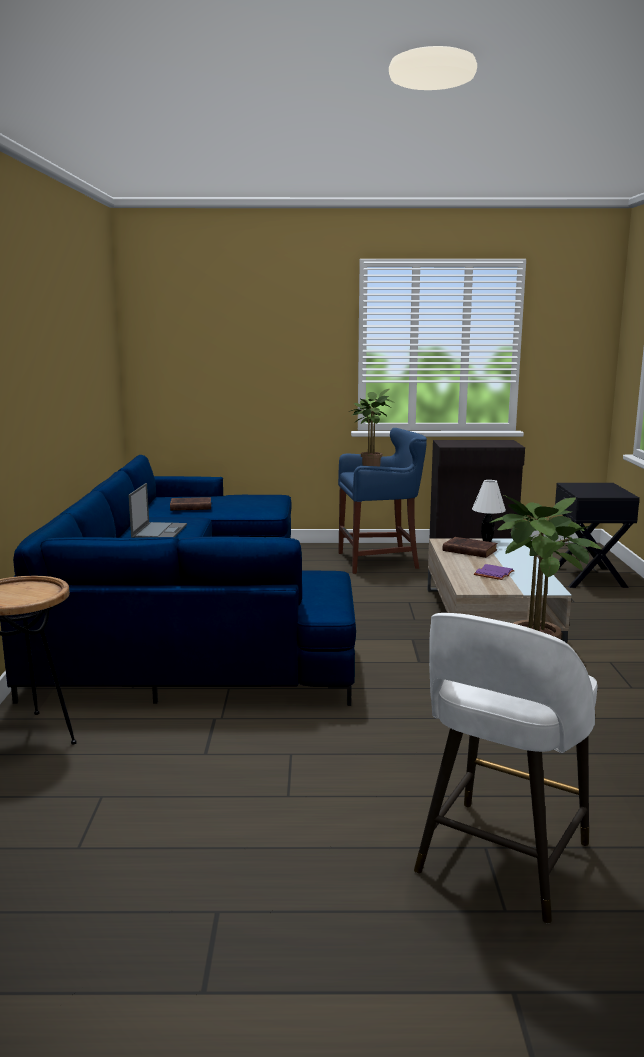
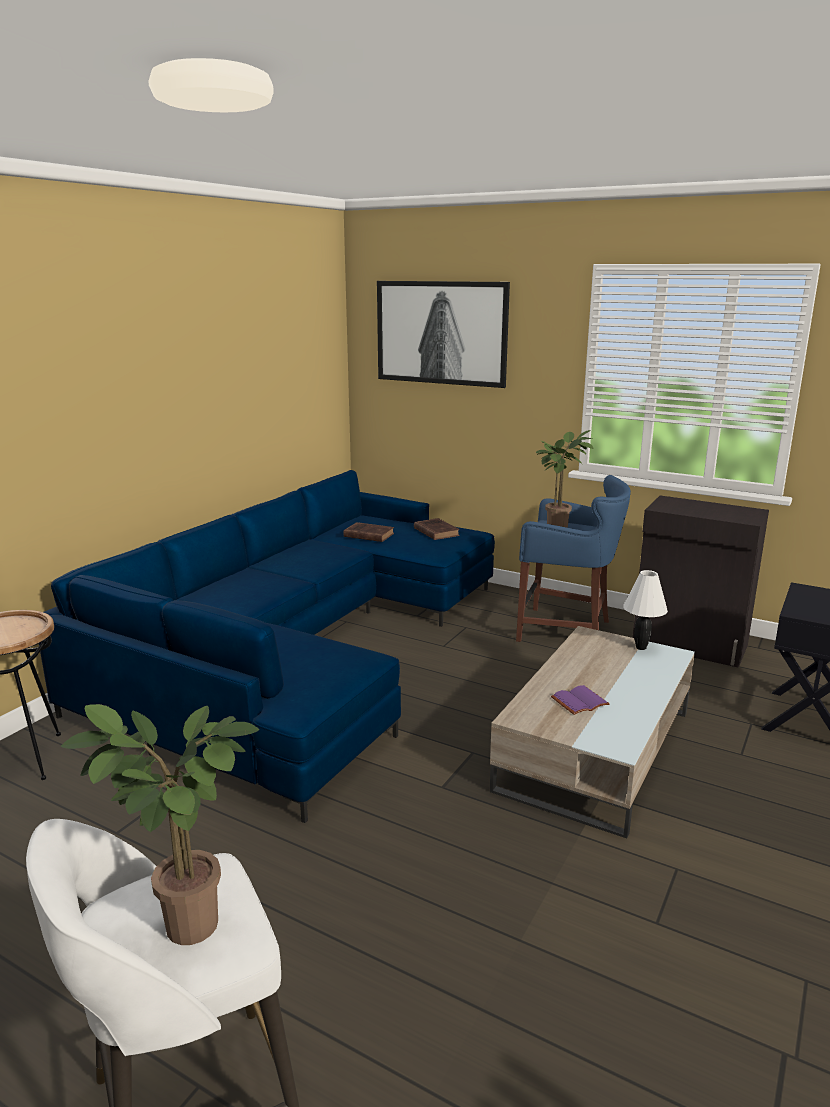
camera: 30 degrees right, 5 degrees up
laptop [128,483,187,538] -> none
brown book [442,537,498,558] -> brown book moved to [414,518,460,540]
none -> picture [377,281,510,388]

